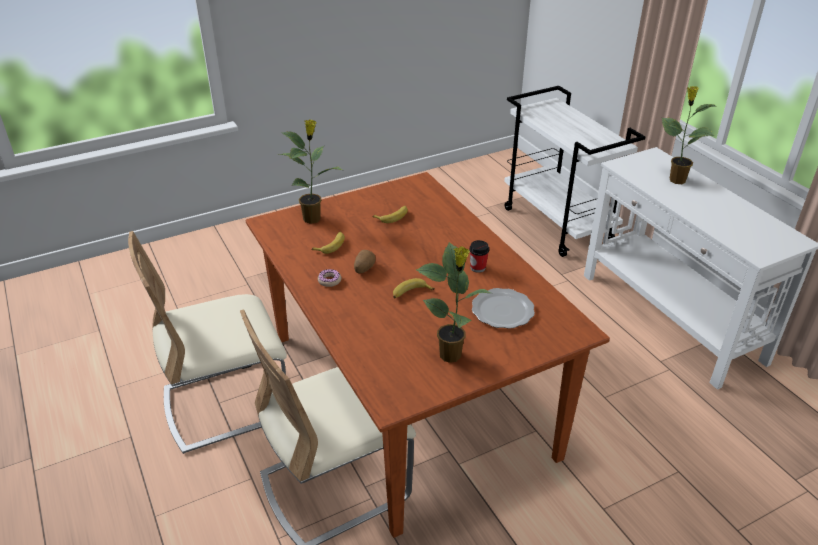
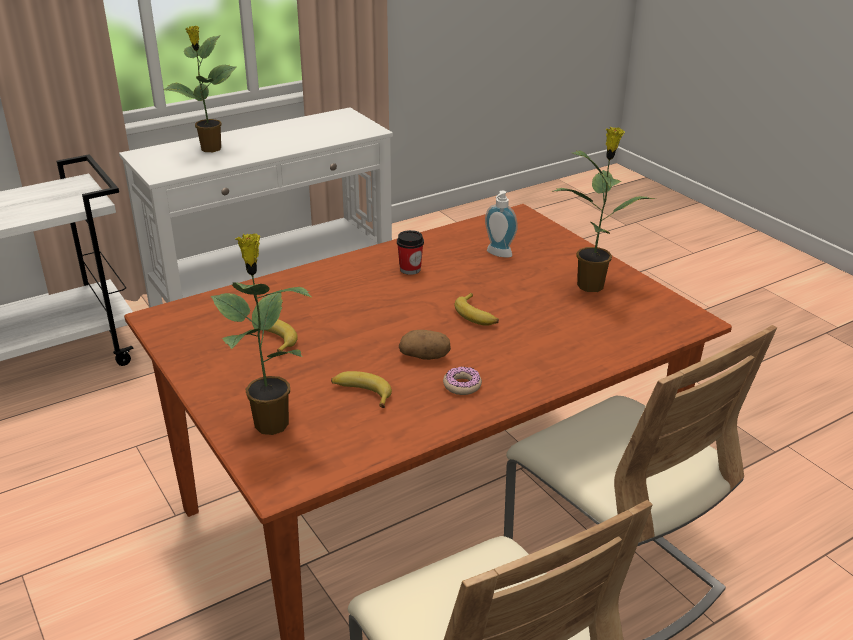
camera: 95 degrees left, 5 degrees down
plate [472,288,535,329] -> soap dispenser [485,191,518,258]

